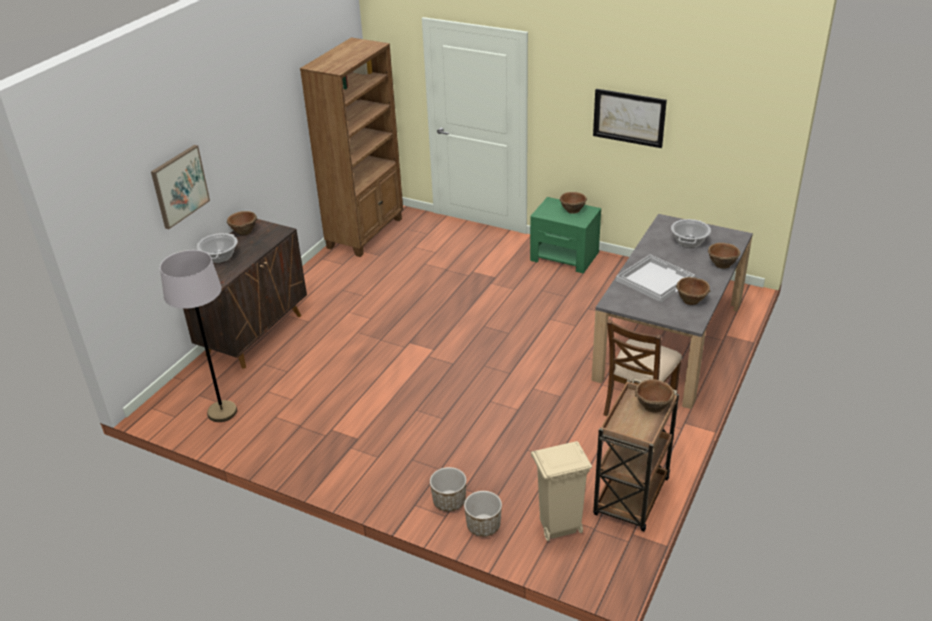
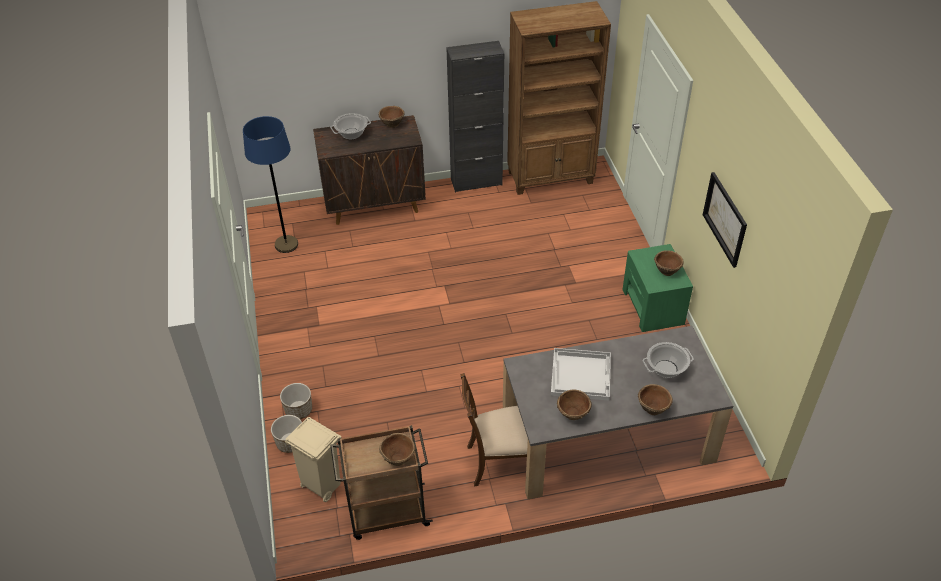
camera: 50 degrees right, 10 degrees up
picture [151,145,210,229] -> none
grey floor lamp [160,250,237,422] -> blue floor lamp [243,116,298,253]
none -> black cabinet [446,41,504,192]

